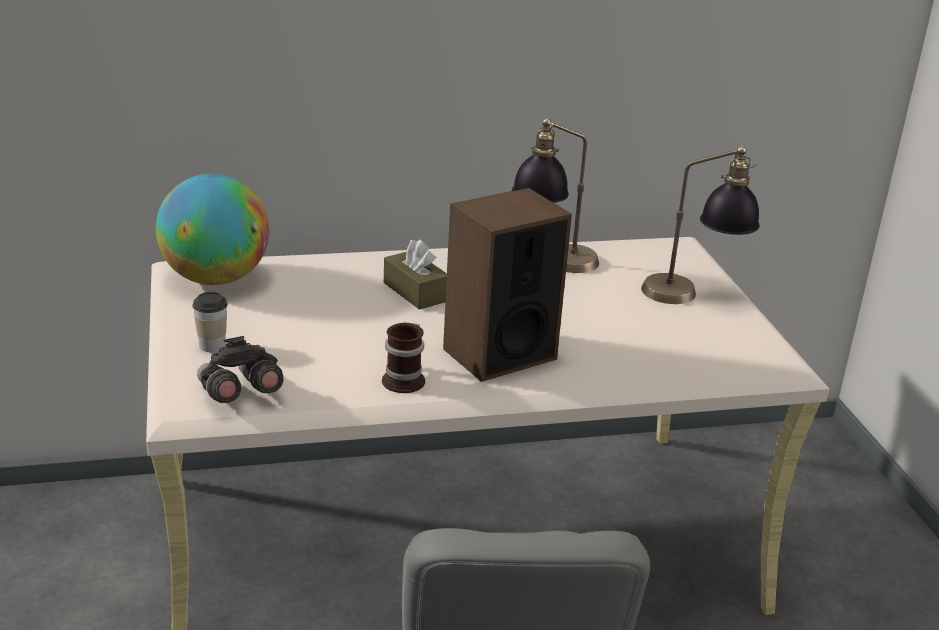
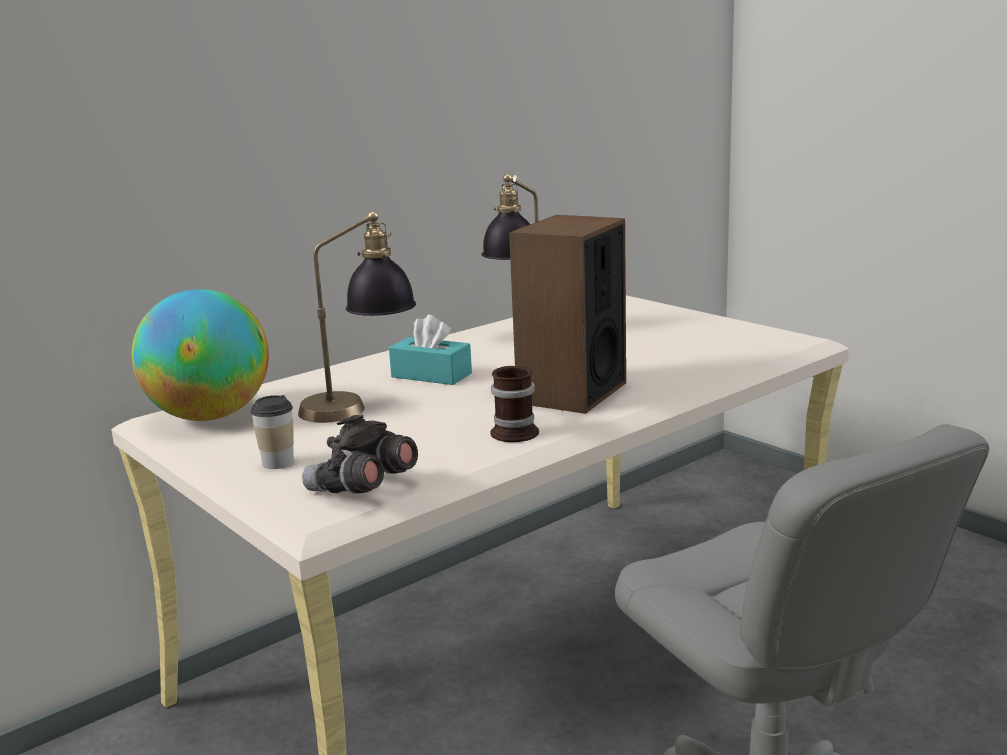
camera: 25 degrees left, 10 degrees down
brown tissue box [384,240,447,310] -> turquoise tissue box [389,315,472,385]
table lamp [641,144,760,304] -> table lamp moved to [298,211,416,423]

